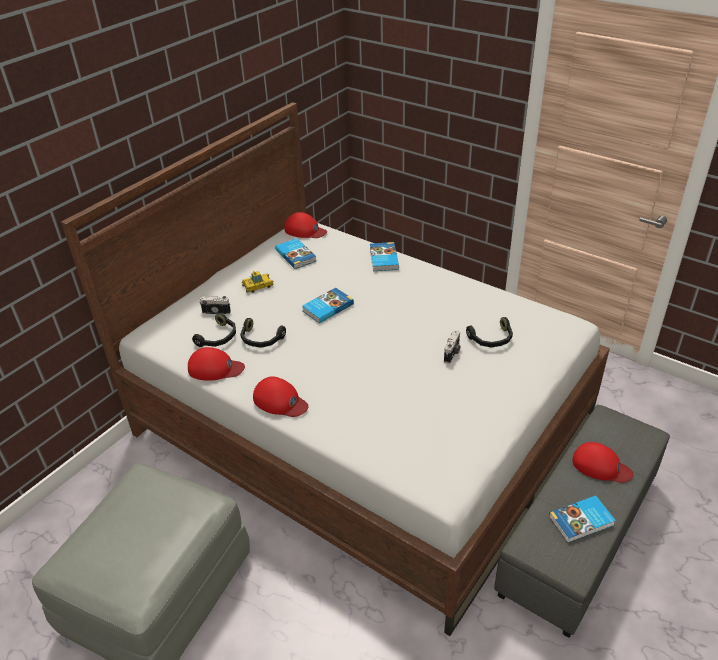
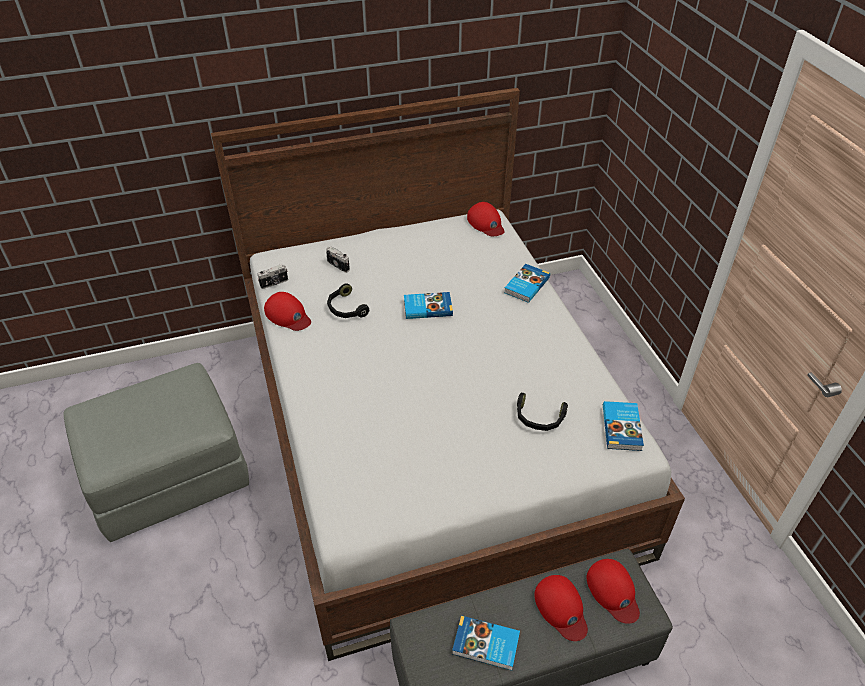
camera: 35 degrees right, 5 degrees up
black headphones [192,313,236,347] -> none
toy car [242,271,273,293] -> none
red cap [253,376,309,417] -> red cap moved to [587,559,640,624]
book [275,238,316,269] -> book moved to [603,401,644,451]
camera [444,330,460,364] -> camera moved to [257,264,288,289]

